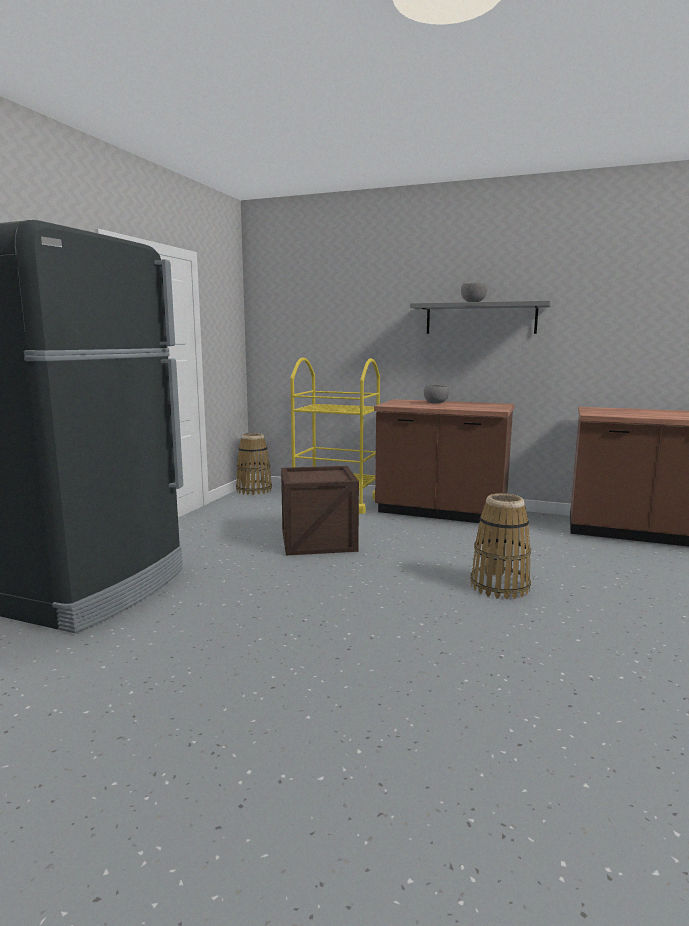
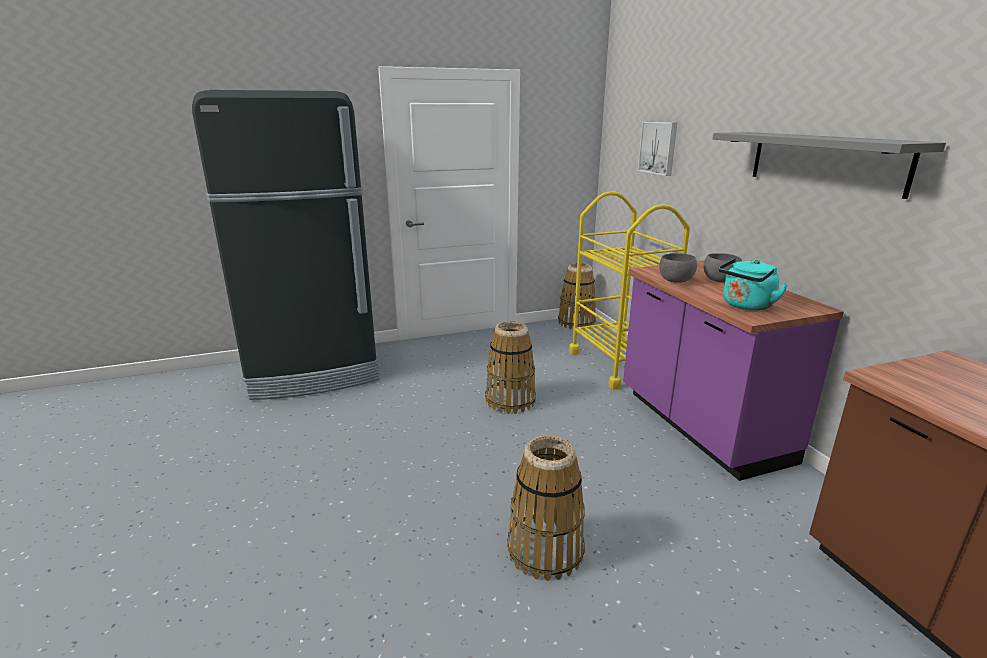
camera: 50 degrees right, 10 degrees up
crate [281,466,359,555] -> basket [485,321,536,414]
brown counter [374,399,514,523] -> purple counter [623,260,844,481]
grey bowl [461,282,487,302] -> grey bowl moved to [659,253,697,283]
none -> picture [638,122,677,176]
none -> turquoise kettle [718,258,788,311]

